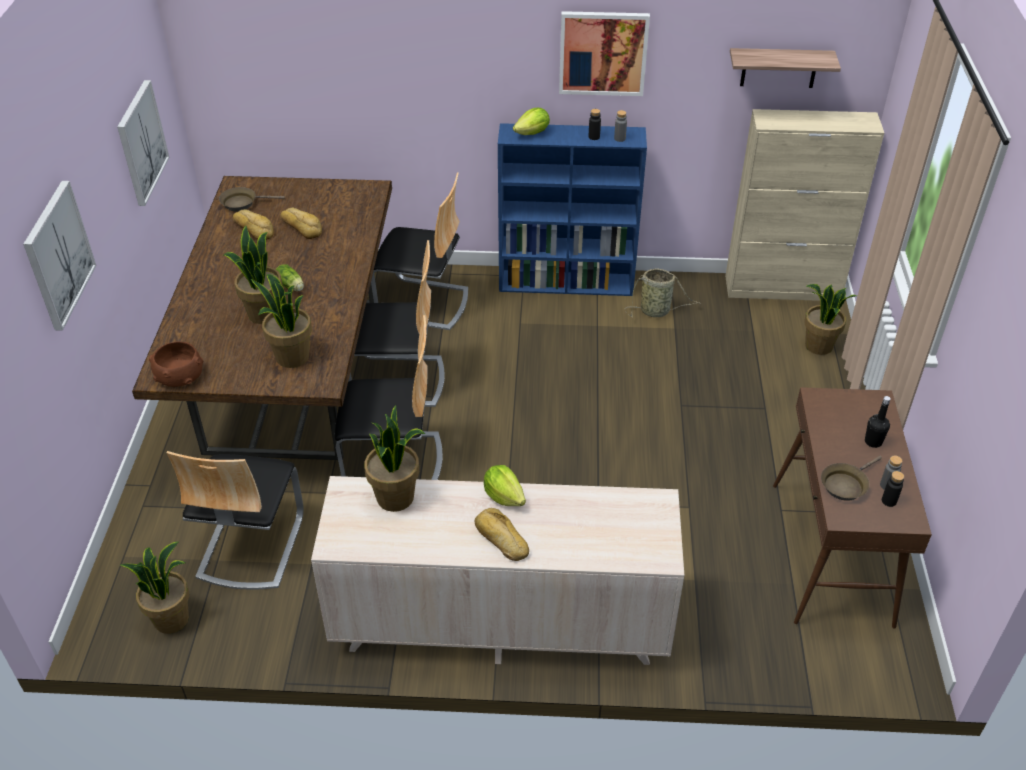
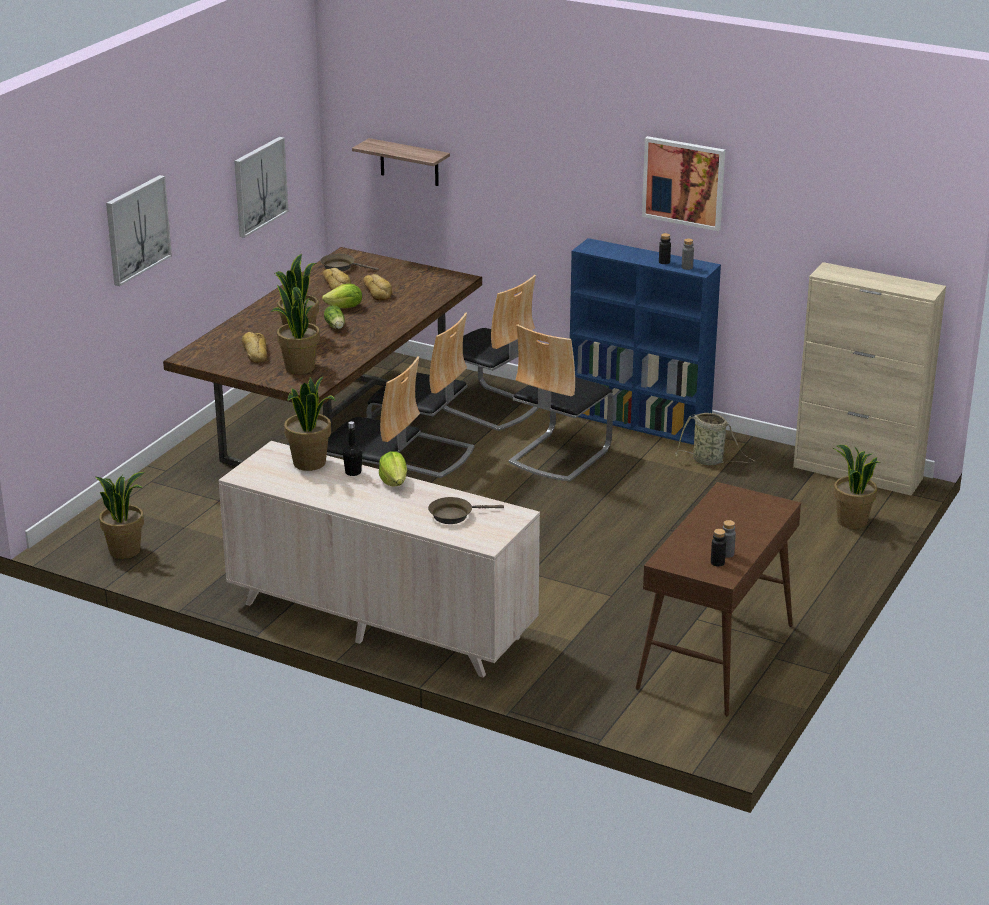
camera: 25 degrees right, 15 degrees down
brown bowl [149,342,203,387] -> none
chair [166,451,304,590] -> chair moved to [508,324,614,482]
bread [475,508,529,561] -> bread moved to [242,332,267,363]
lettuce [513,108,550,135] -> lettuce moved to [322,284,362,308]
shelf [730,48,841,88] -> shelf moved to [352,138,450,186]
brown frying pan [821,456,882,501] -> brown frying pan moved to [428,497,504,524]
black bottle [865,396,891,448] -> black bottle moved to [343,421,362,476]

